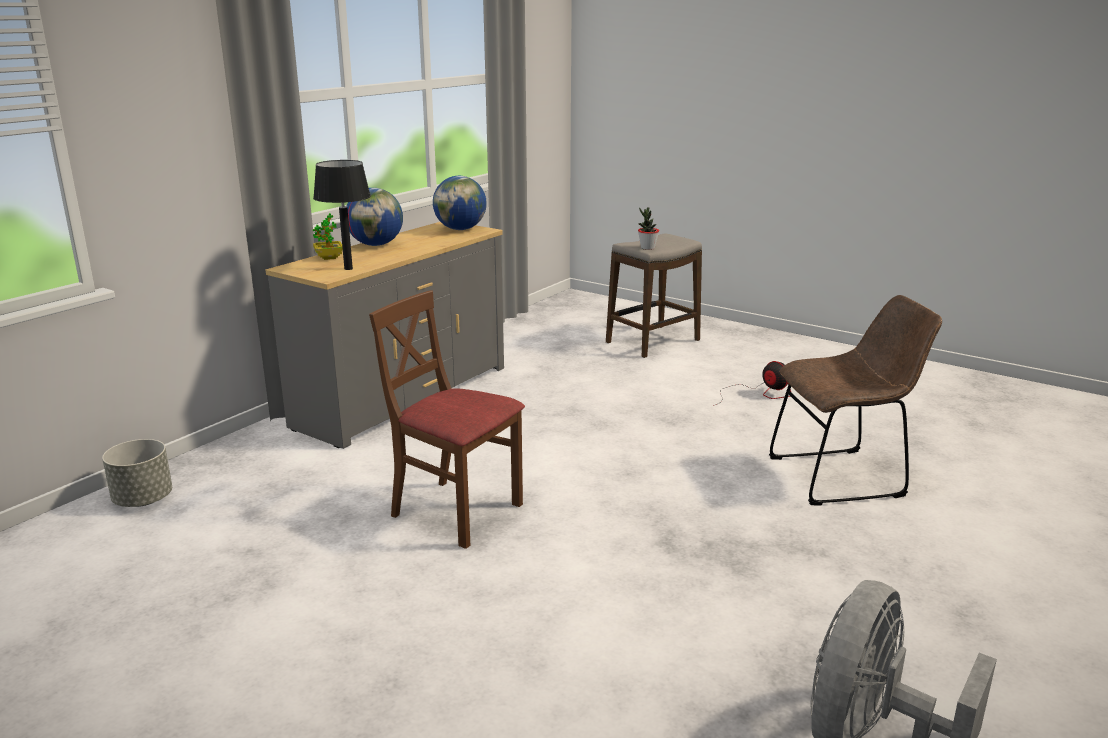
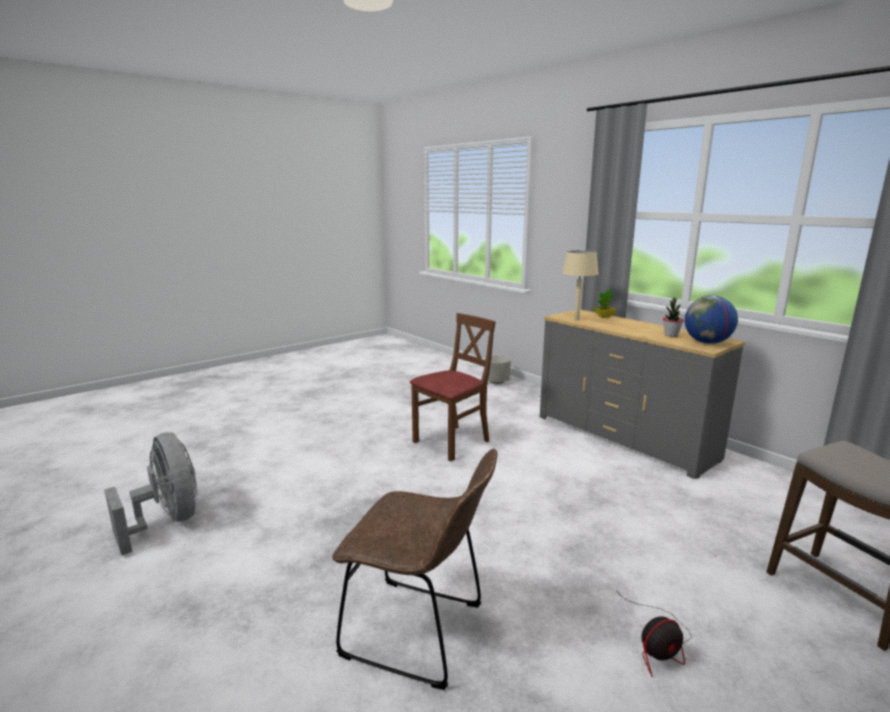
camera: 105 degrees right, 5 degrees down
black table lamp [313,160,371,270] -> beige table lamp [562,250,599,320]
globe [346,188,403,246] -> none
potted plant [638,207,659,250] -> potted plant moved to [663,297,684,337]
brown chair [769,295,942,506] -> brown chair turned 75 degrees counterclockwise [332,449,498,690]

